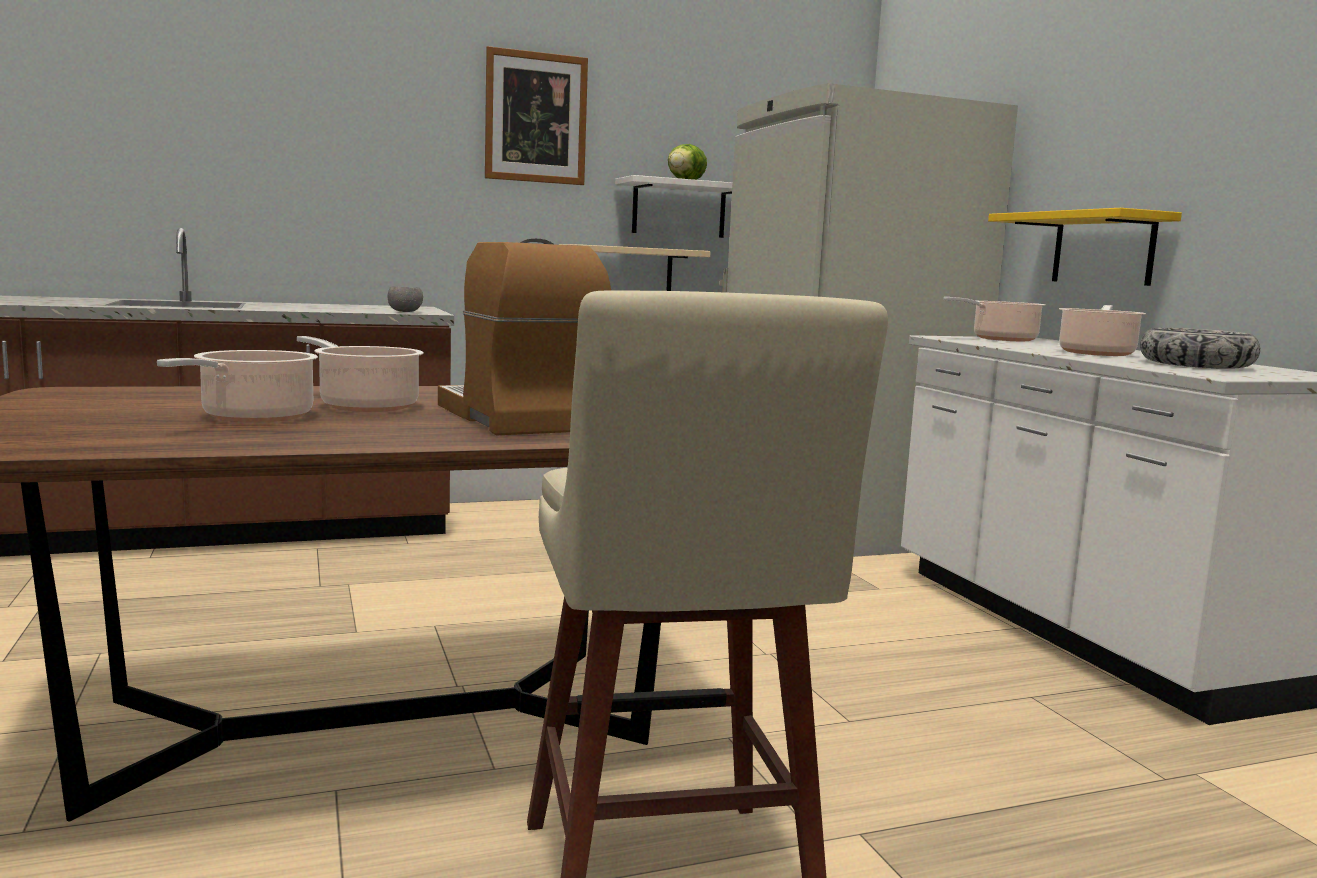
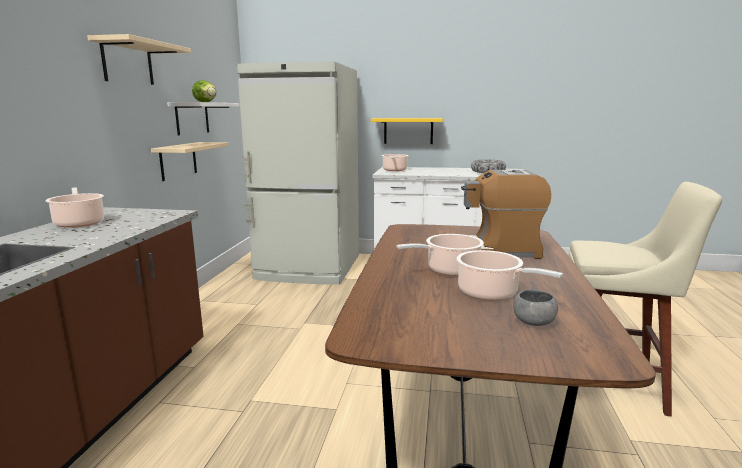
camera: 60 degrees left, 5 degrees up
grey bowl [387,286,423,312] -> grey bowl moved to [513,290,558,326]
picture [485,46,588,185] -> beige shelf [87,34,191,85]
cooking pot [1059,305,1146,356] -> cooking pot moved to [45,187,104,228]

